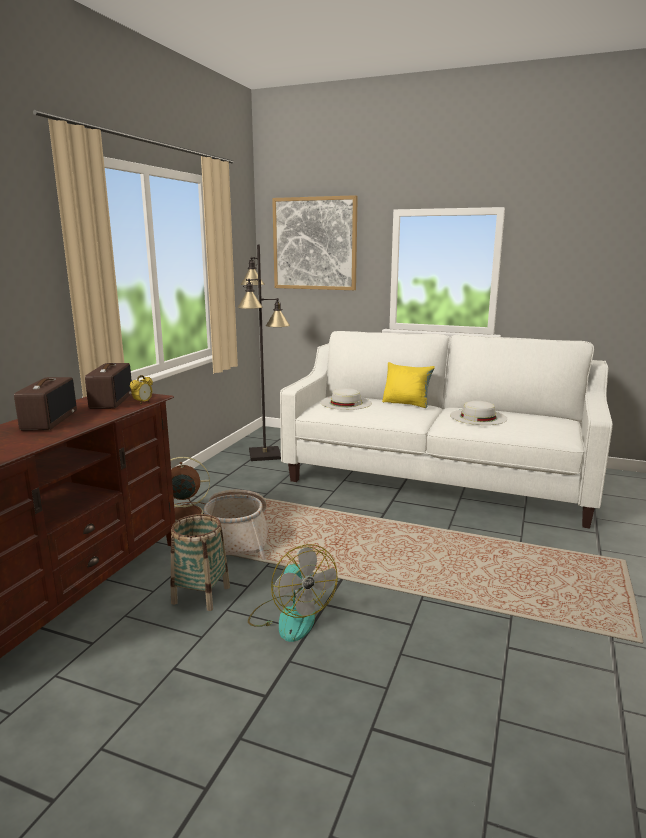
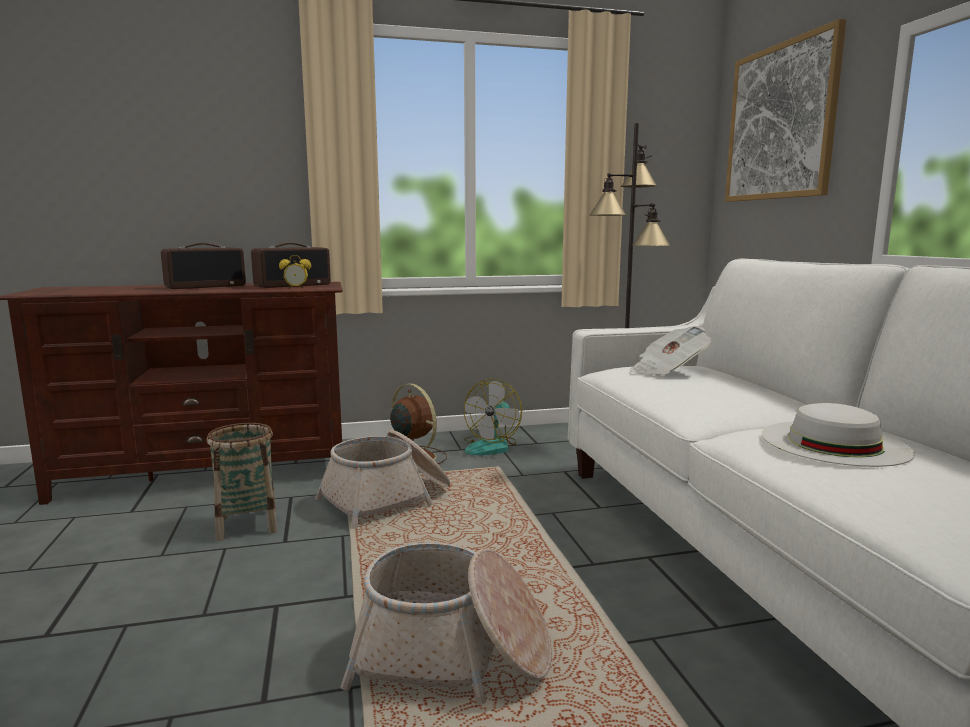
camera: 55 degrees right, 5 degrees down
fan [248,544,338,642] -> fan moved to [464,379,522,455]
white hat [321,388,372,410] -> newspaper [630,326,711,375]
yellow pillow [382,362,435,408] -> none
none -> basket [341,542,552,705]

